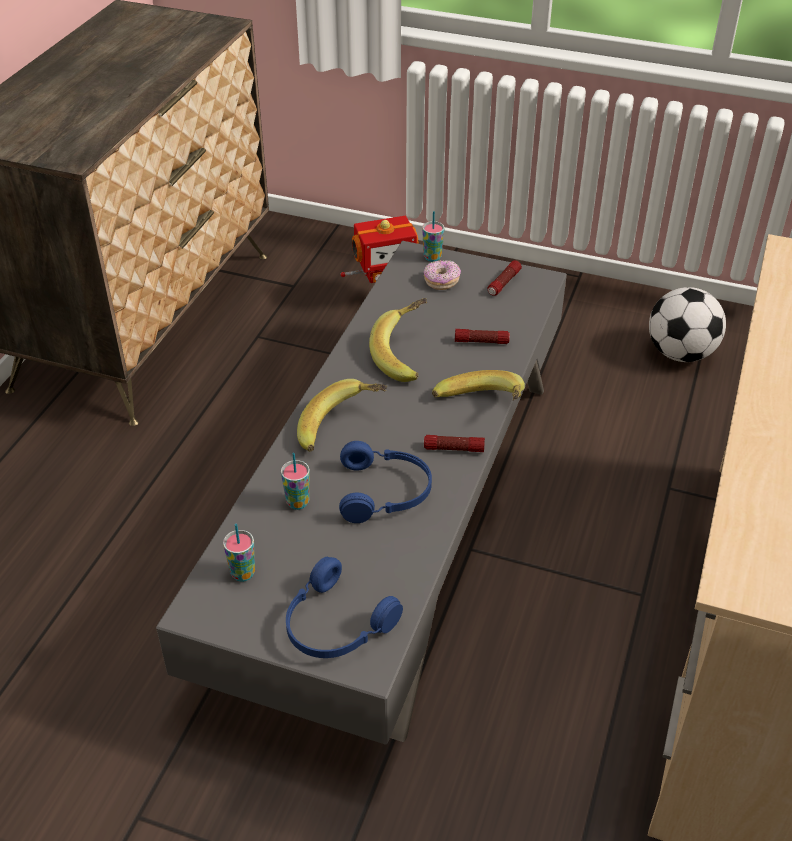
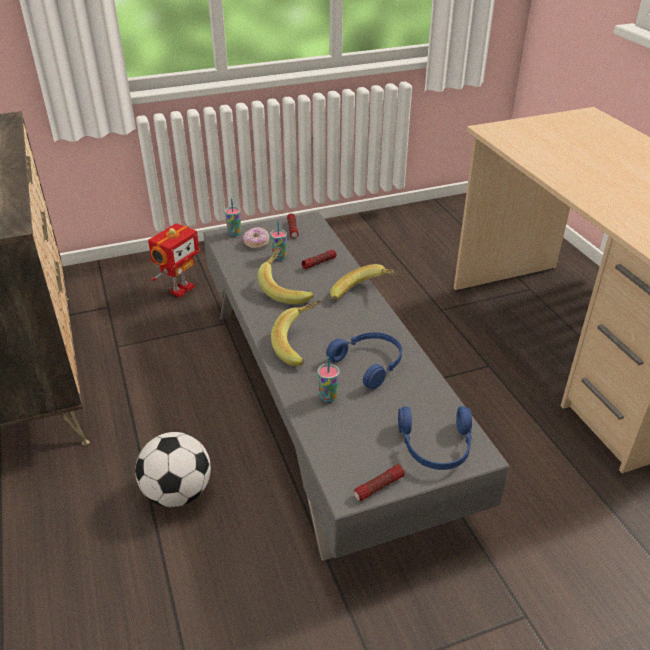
camera: 40 degrees left, 5 degrees down
cup [223,524,255,582] -> cup moved to [270,221,287,260]
flashlight [424,435,485,452] -> flashlight moved to [354,464,405,501]
football [649,287,726,362] -> football moved to [135,432,211,507]

